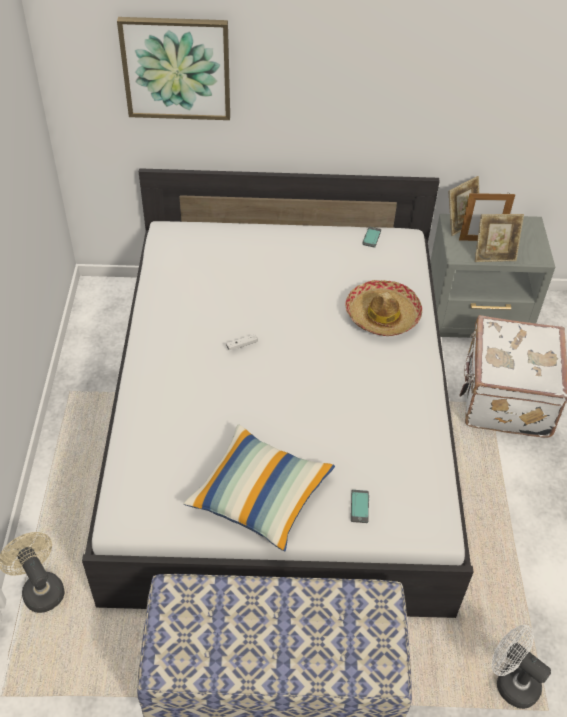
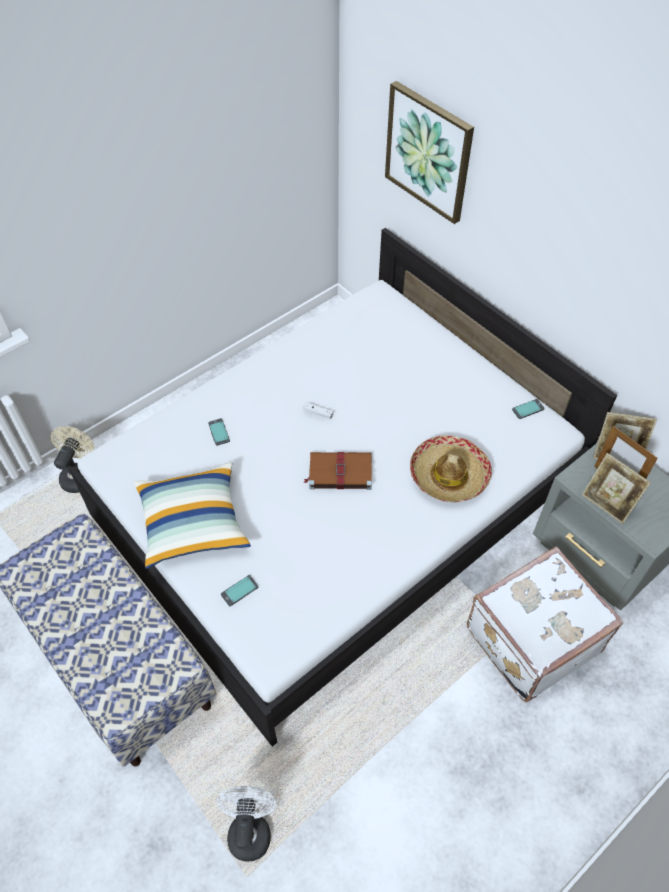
camera: 50 degrees right, 5 degrees up
none -> phone [208,418,230,446]
none -> brown book [304,452,372,490]

